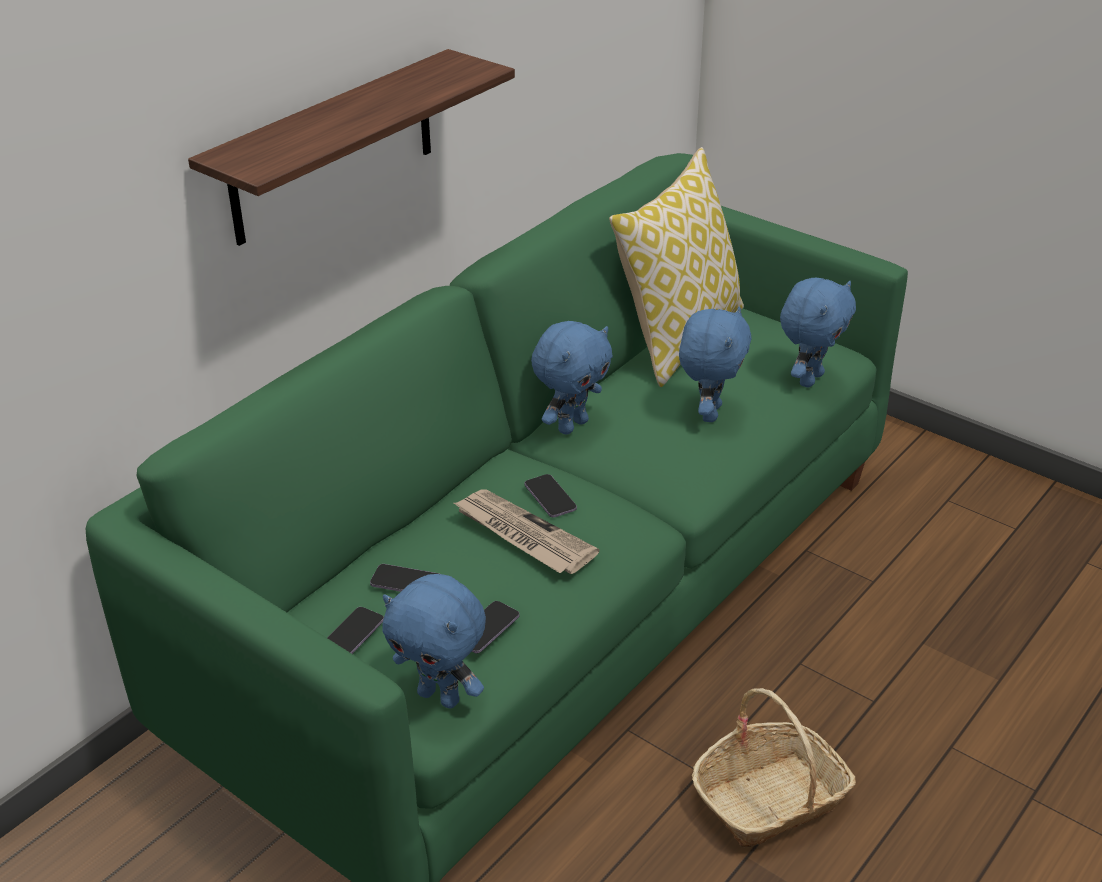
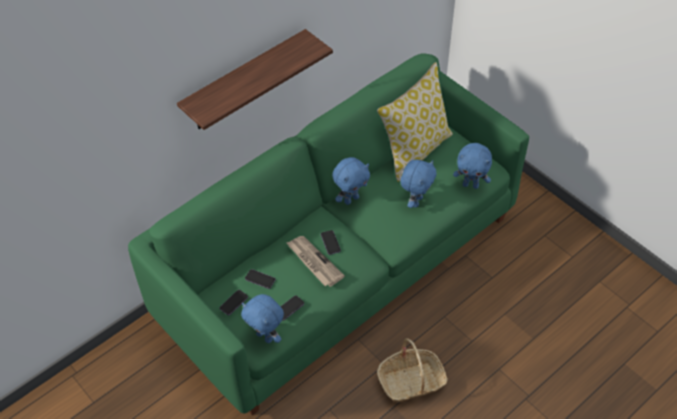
camera: 10 degrees right, 15 degrees up
blue plush toy [780,278,856,387] -> blue plush toy turned 60 degrees clockwise [453,143,492,189]

